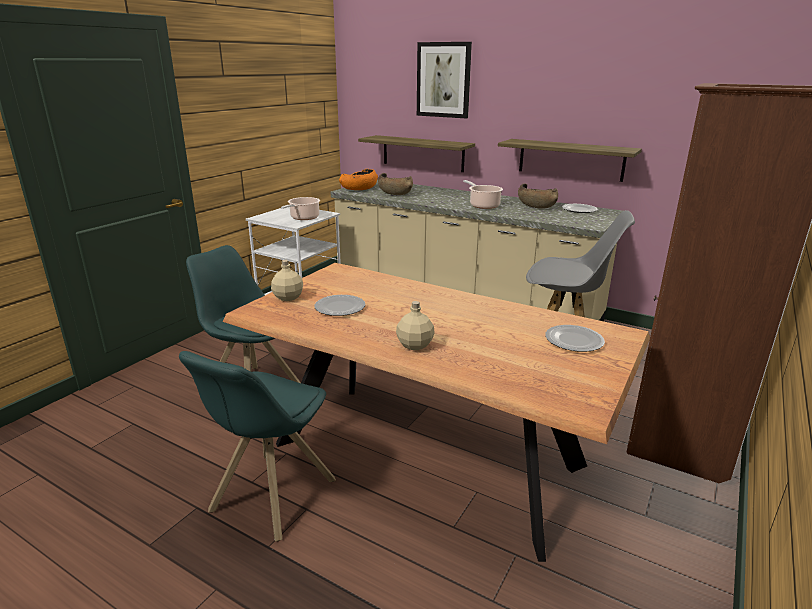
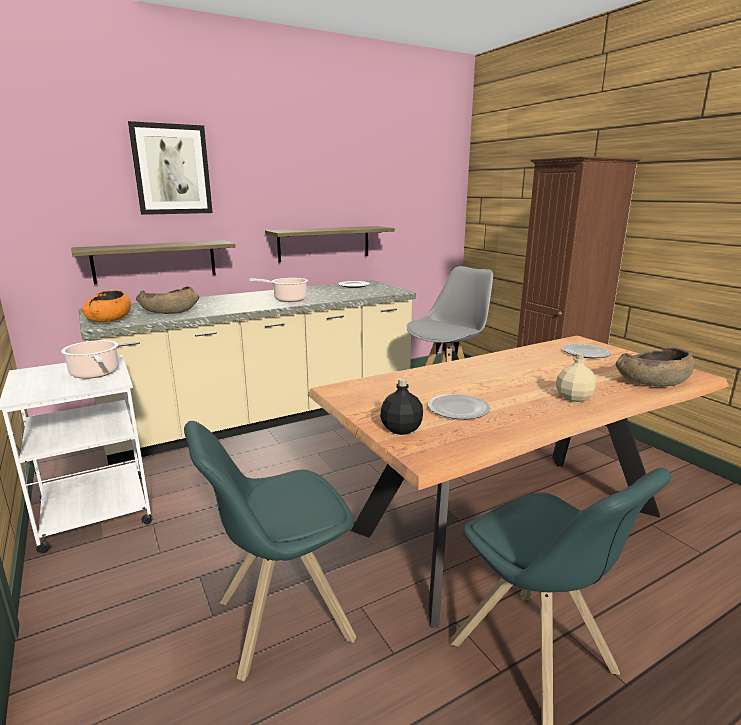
camera: 60 degrees left, 5 degrees down
beige bottle [271,260,303,301] -> black bottle [380,378,423,435]
brown bowl [518,183,558,209] -> brown bowl moved to [615,347,695,387]

